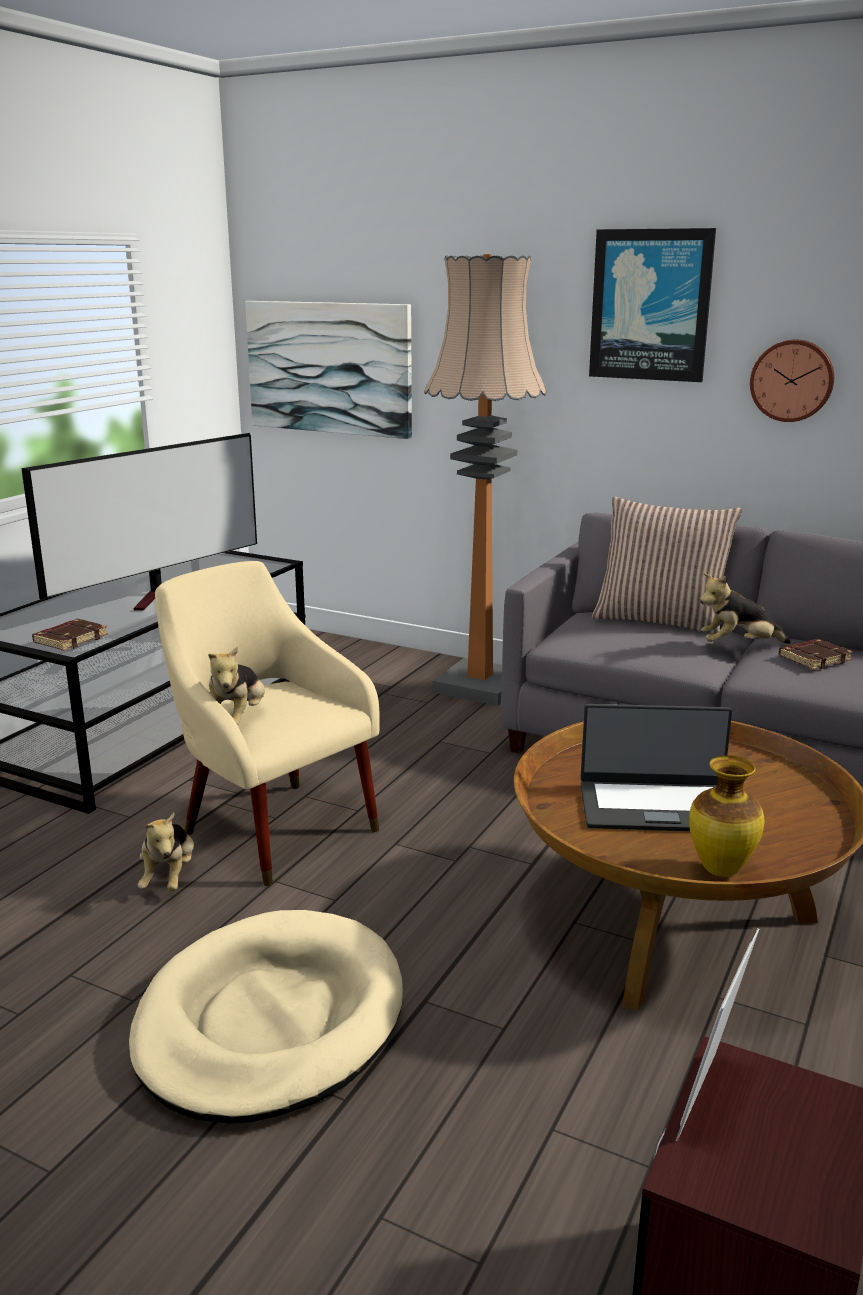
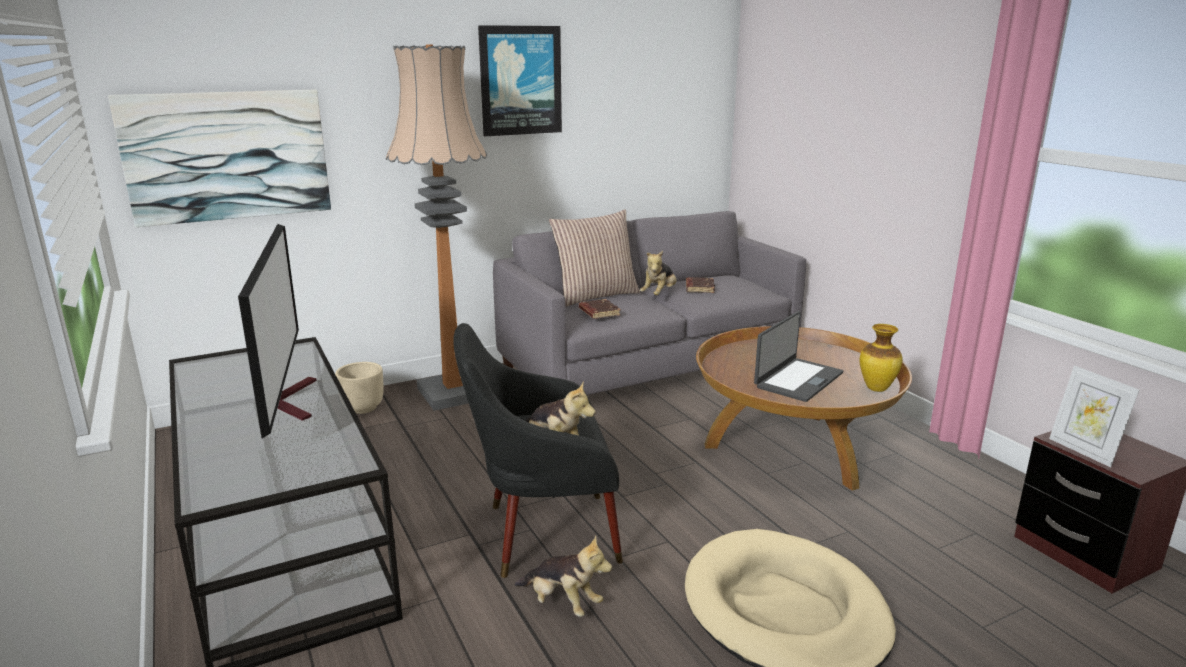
camera: 55 degrees left, 0 degrees up
brown book [32,619,108,651] -> brown book moved to [579,299,621,319]
beige armchair [155,561,380,886] -> black armchair [453,323,623,578]
wall clock [750,339,834,422] -> none
none -> beige planter [335,362,384,414]

